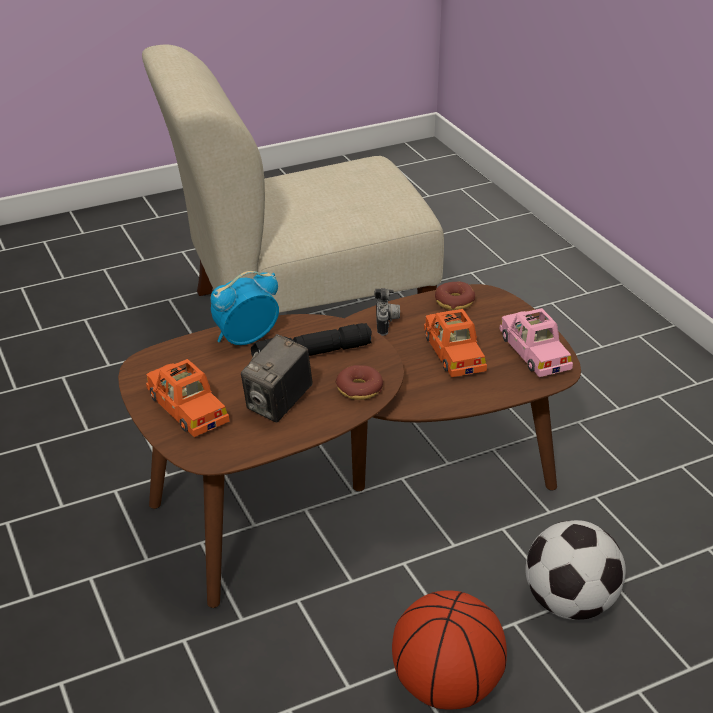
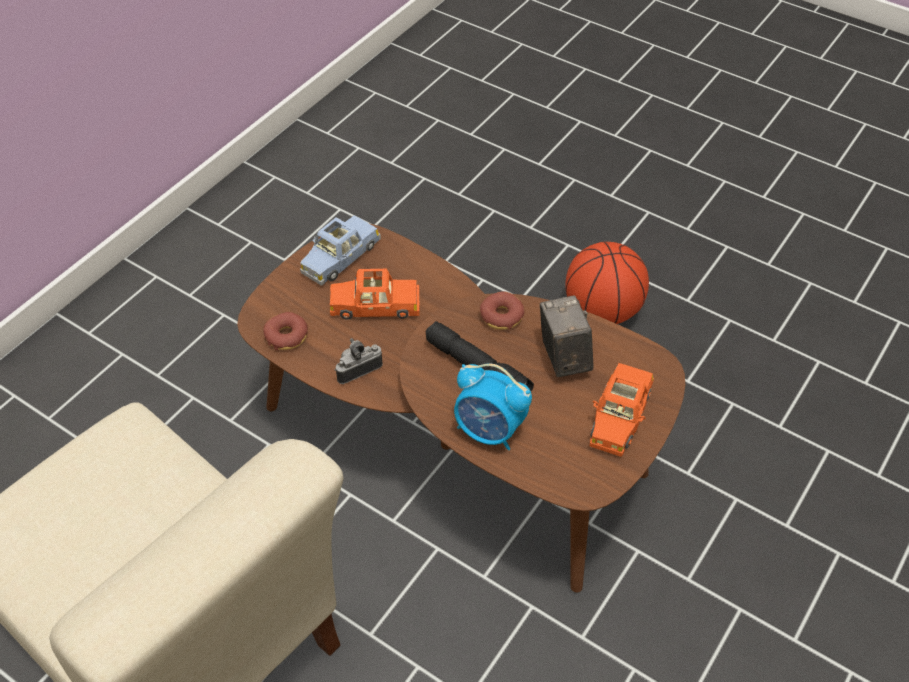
camera: 120 degrees left, 15 degrees up
camera [241,334,312,423] -> camera turned 105 degrees counterclockwise [540,295,594,377]
orange toy car [424,309,487,377] -> orange toy car turned 45 degrees clockwise [330,269,419,320]
pink toy car [500,308,573,377] -> blue toy car [300,215,381,286]
football [525,520,626,620] -> none

